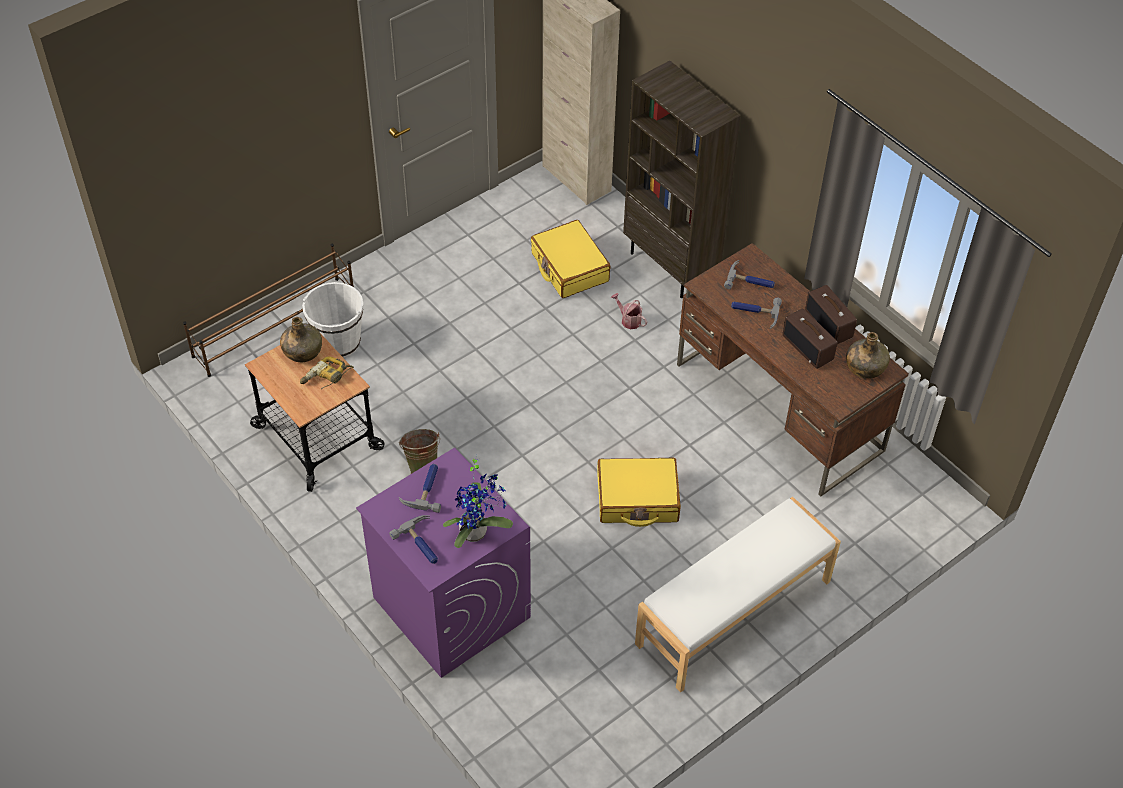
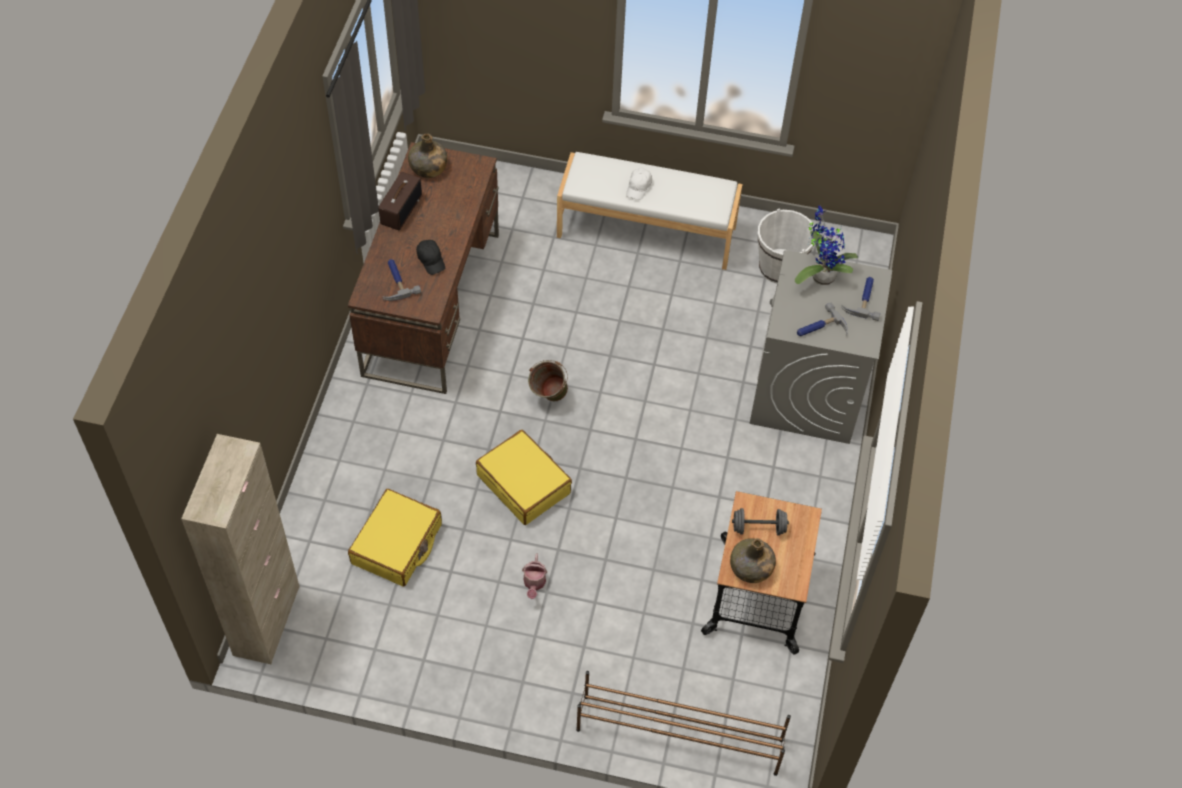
camera: 130 degrees left, 5 degrees up
power drill [300,356,354,389] -> grey dumbbell [732,508,789,535]
white bucket [302,282,363,358] -> white bucket moved to [758,209,816,284]
purple washing machine [356,448,531,678] -> grey washing machine [750,250,892,444]
green bucket [399,429,440,474] -> green bucket moved to [528,360,568,401]
yellow suitcase [597,457,681,527] -> yellow suitcase moved to [476,430,572,525]
watering can [611,293,647,329] -> watering can moved to [522,553,547,599]
brown bookcase [623,60,740,298] -> none
hammer [731,298,782,329] -> black cap [416,240,445,275]
radio [783,309,838,369] -> none
none -> white cap [626,168,652,200]

